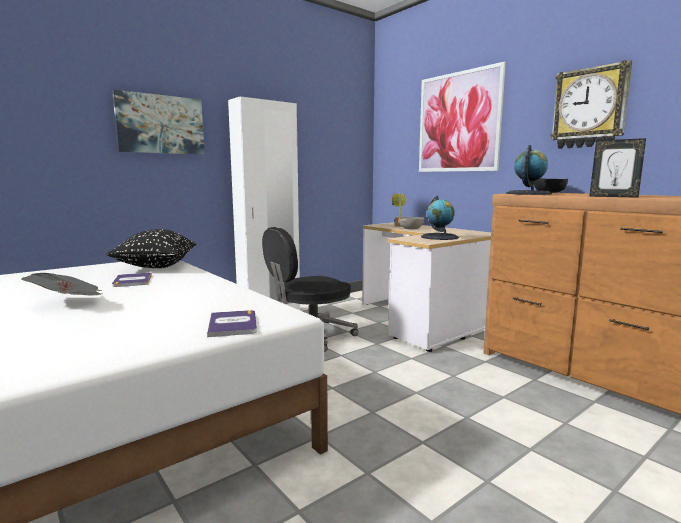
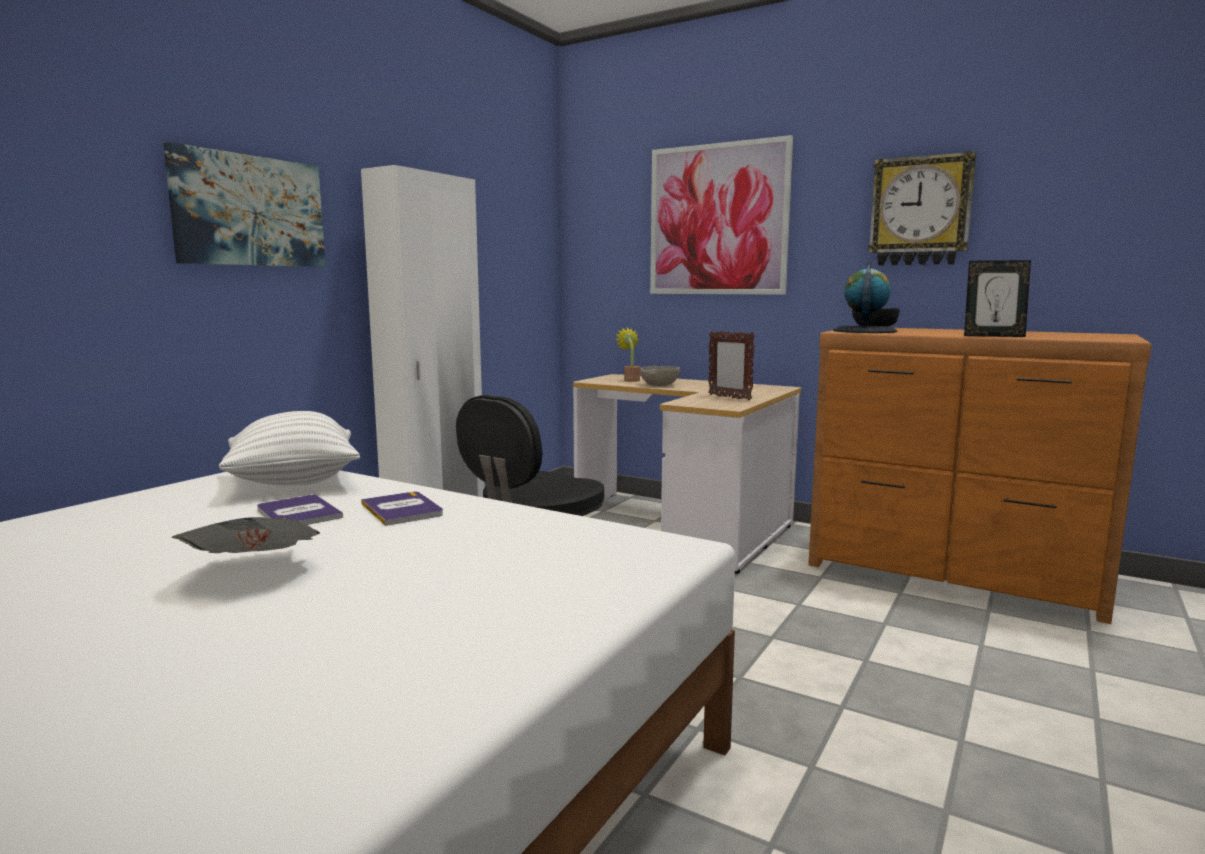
camera: 20 degrees left, 0 degrees up
black pillow [106,229,196,268] -> white pillow [219,411,360,486]
book [207,310,257,337] -> book moved to [361,492,443,526]
globe [421,196,459,240] -> picture frame [708,331,755,400]

